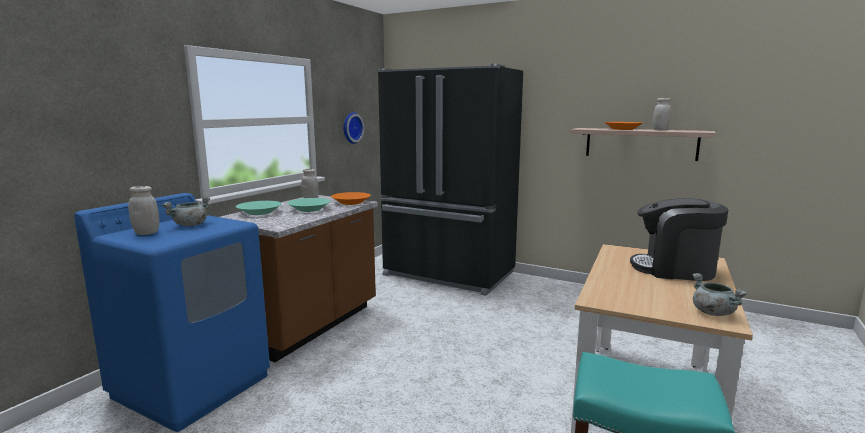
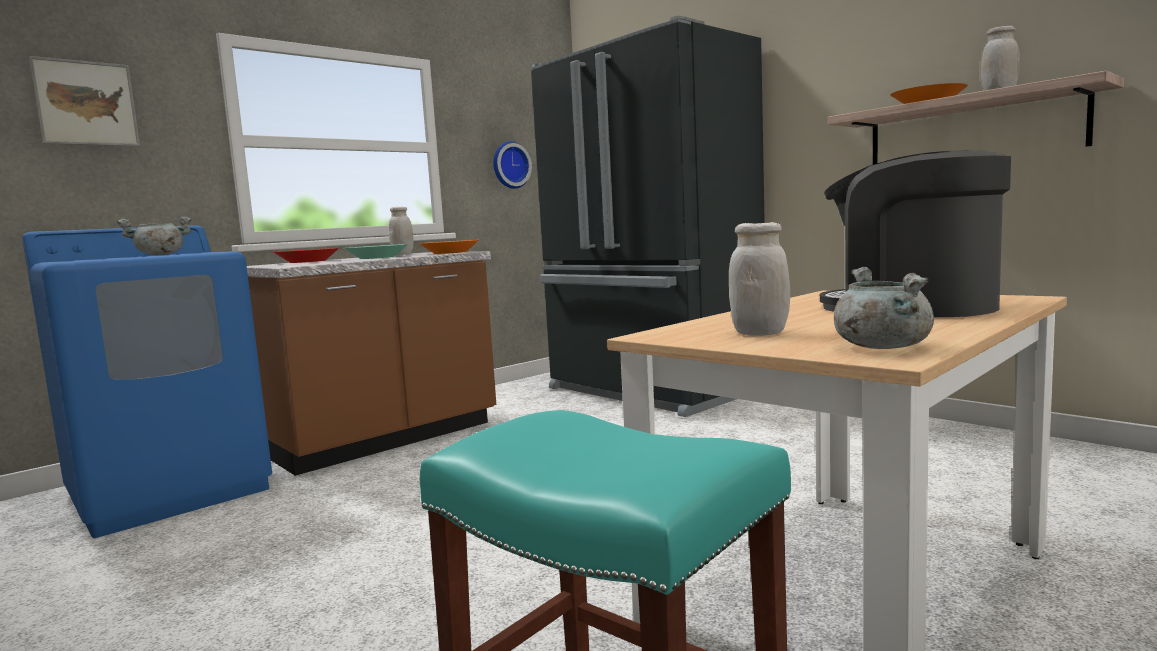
camera: 20 degrees right, 5 degrees down
white jar [128,186,159,235] -> white jar moved to [729,222,790,335]
turquoise bowl [236,201,282,215] -> red bowl [273,248,339,263]
none -> picture [29,56,140,146]

